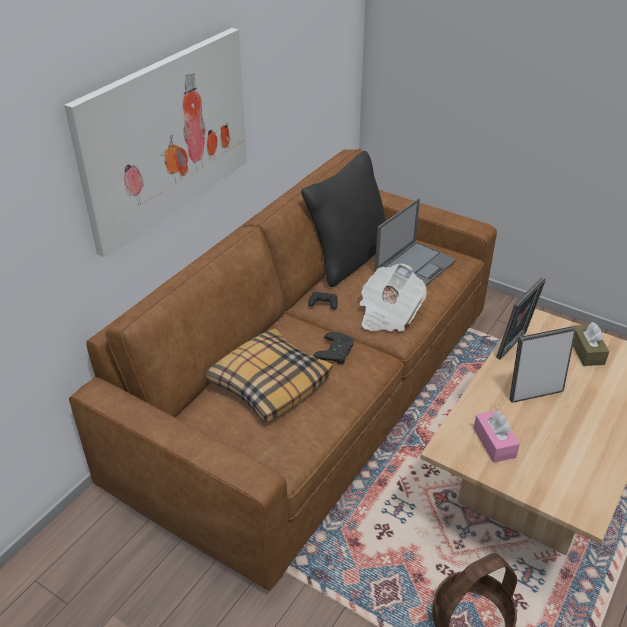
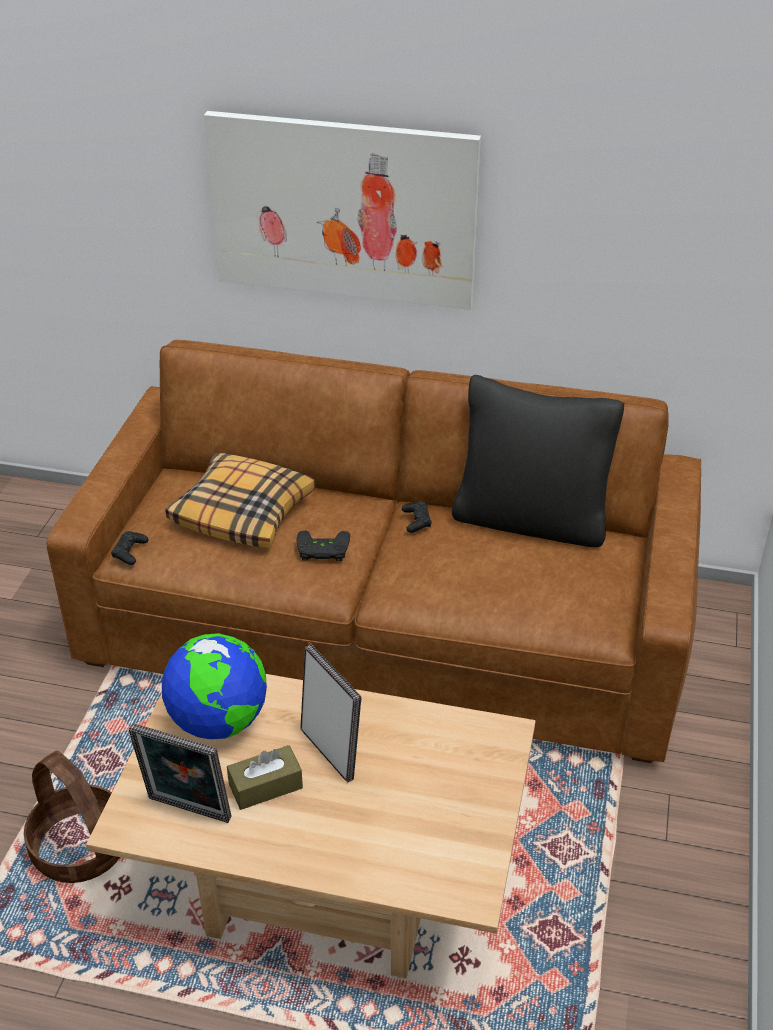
camera: 70 degrees right, 0 degrees up
newspaper [359,263,427,332] -> none
laptop [375,198,456,286] -> none
pink tissue box [474,410,520,463] -> globe [162,633,267,739]
picture frame [496,277,546,360] -> picture frame moved to [128,723,232,823]
brown tissue box [573,322,609,366] -> brown tissue box moved to [227,745,303,810]
none -> black game controller [111,531,149,565]

